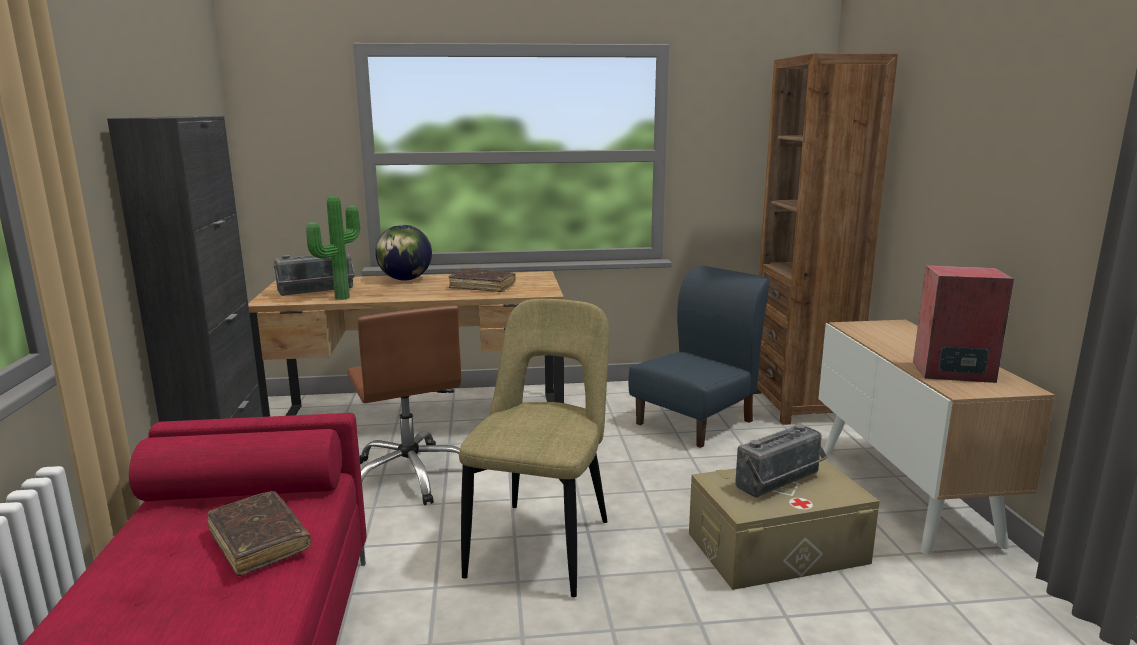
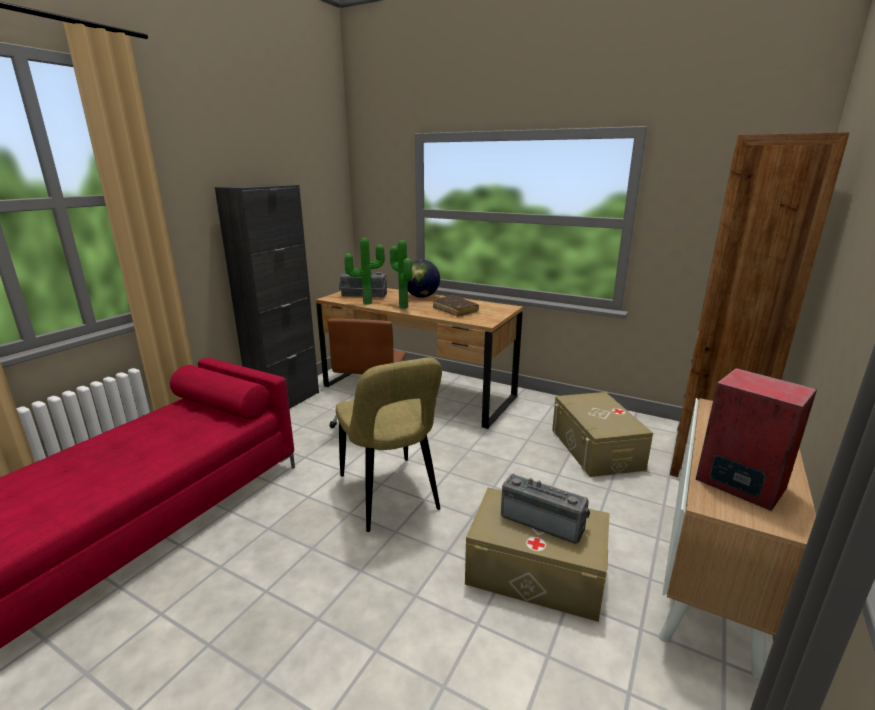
camera: 35 degrees right, 5 degrees up
brown book [207,491,311,576] -> none
beige chair [459,299,610,597] -> beige chair turned 105 degrees clockwise [336,358,442,532]
blue chair [628,266,769,448] -> beige storage box [552,392,653,477]
radio [735,424,828,497] -> radio turned 150 degrees counterclockwise [501,474,590,544]
none -> potted plant [390,240,412,309]

